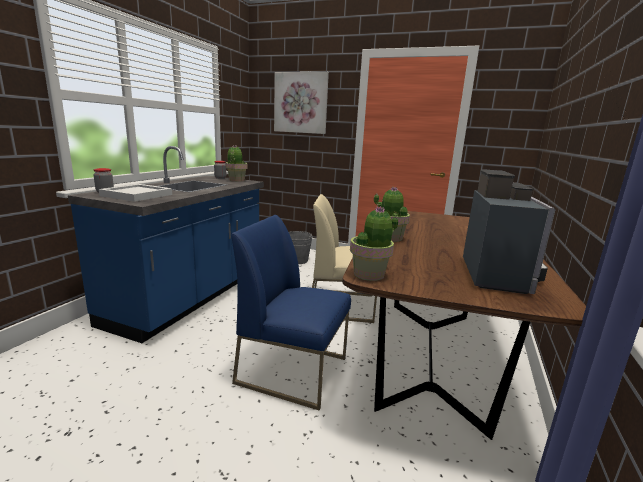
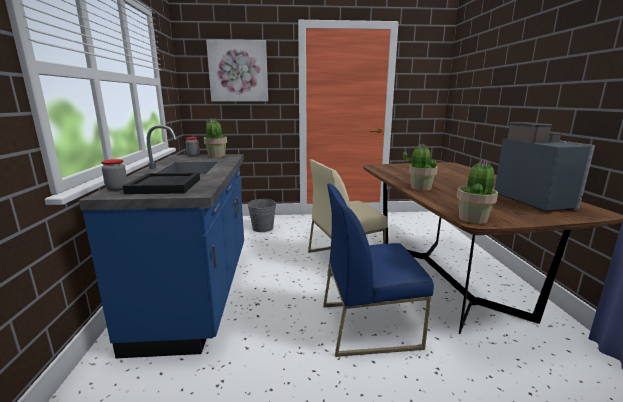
camera: 25 degrees left, 0 degrees up
white tray [99,184,172,202] -> black tray [123,173,200,194]

